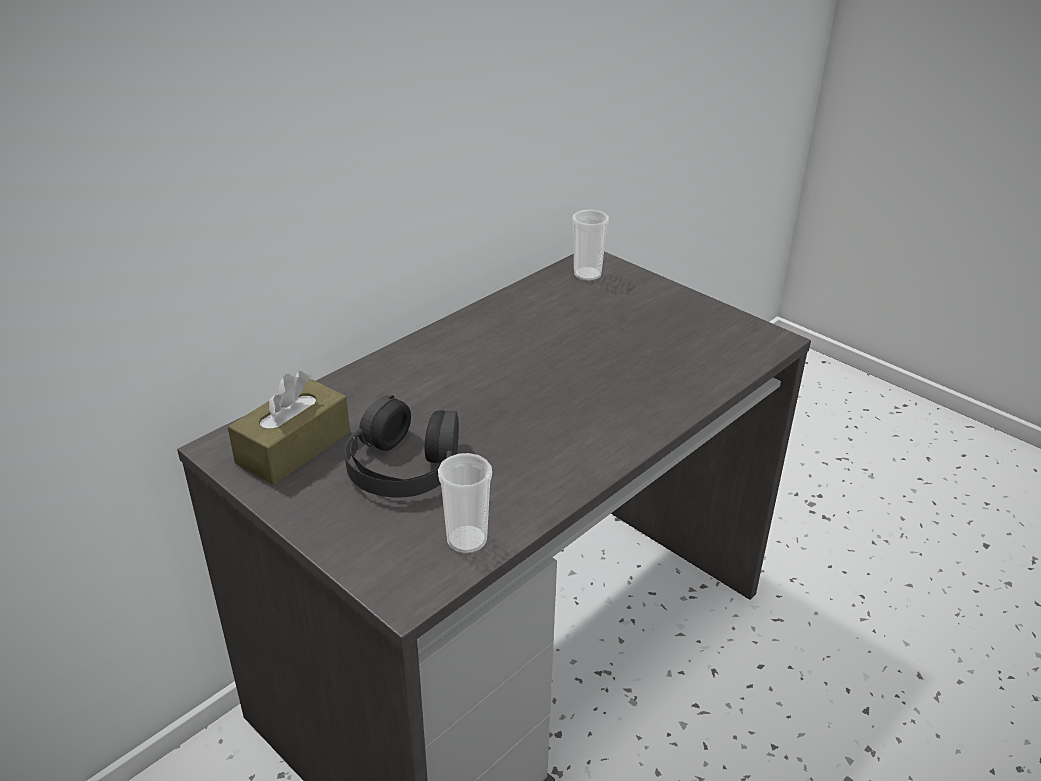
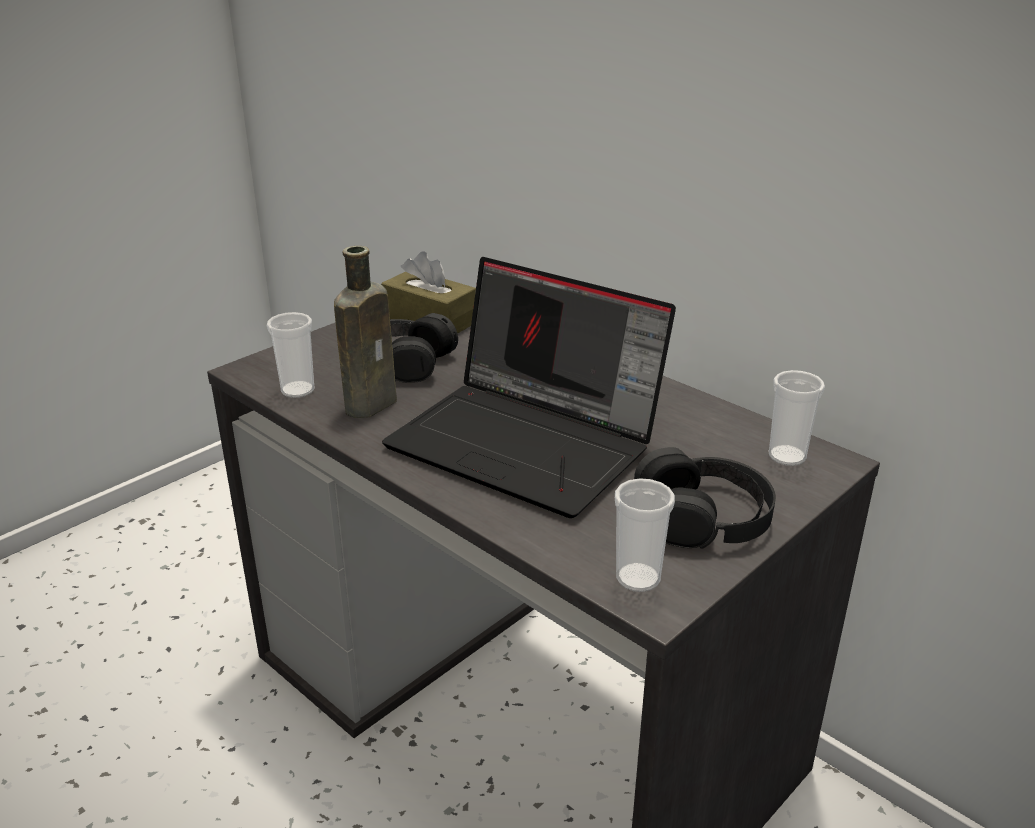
camera: 90 degrees right, 5 degrees down
none -> brown bottle [334,246,397,418]
none -> laptop [382,257,676,518]
none -> cup [615,478,675,592]
none -> black headphones [634,447,776,549]

